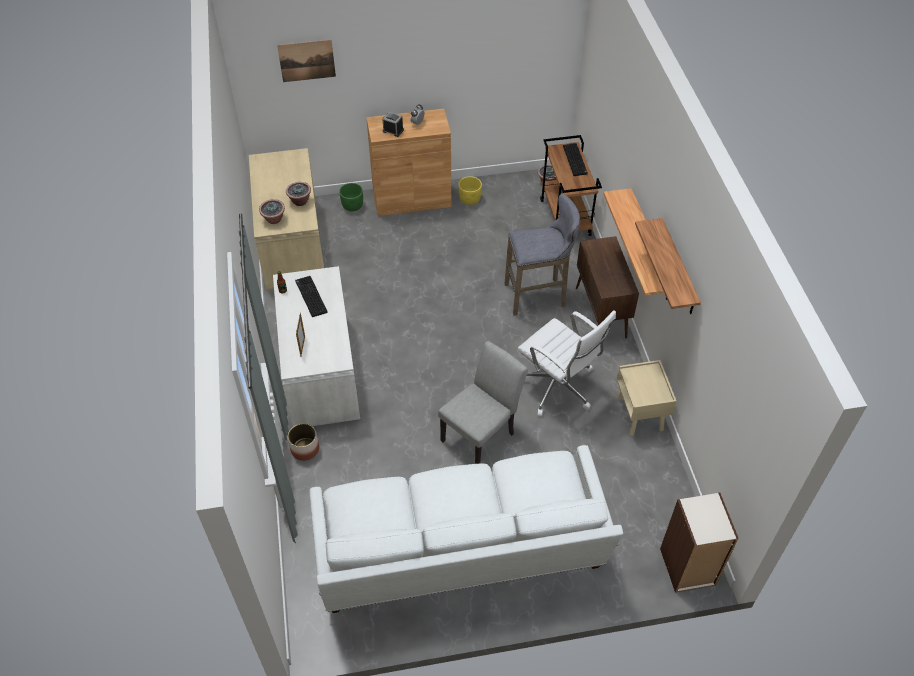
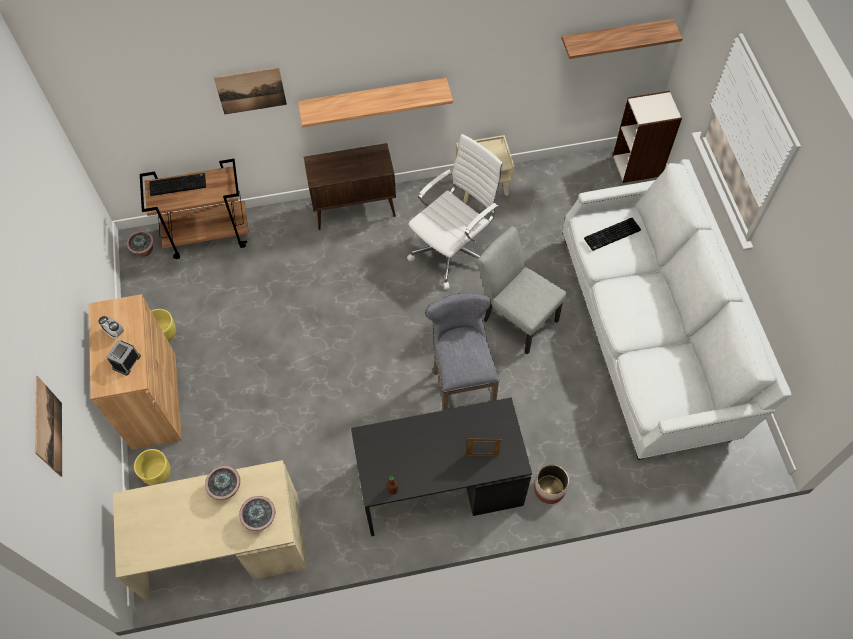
camera: 90 degrees left, 10 degrees up
white desk [273,266,360,426] -> black desk [351,397,532,536]
keyboard [295,276,328,317] -> keyboard moved to [584,218,641,251]
green planter [339,183,363,211] -> yellow planter [134,449,171,485]
grey stool [504,194,580,316] -> grey stool moved to [425,293,499,411]
shelf [635,218,701,314] -> shelf moved to [561,19,683,59]
none -> picture [214,67,287,114]

